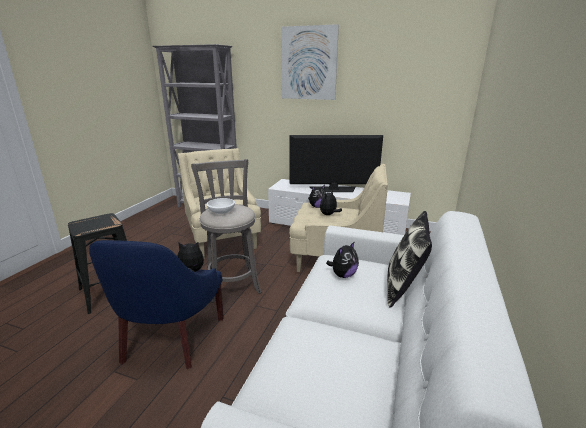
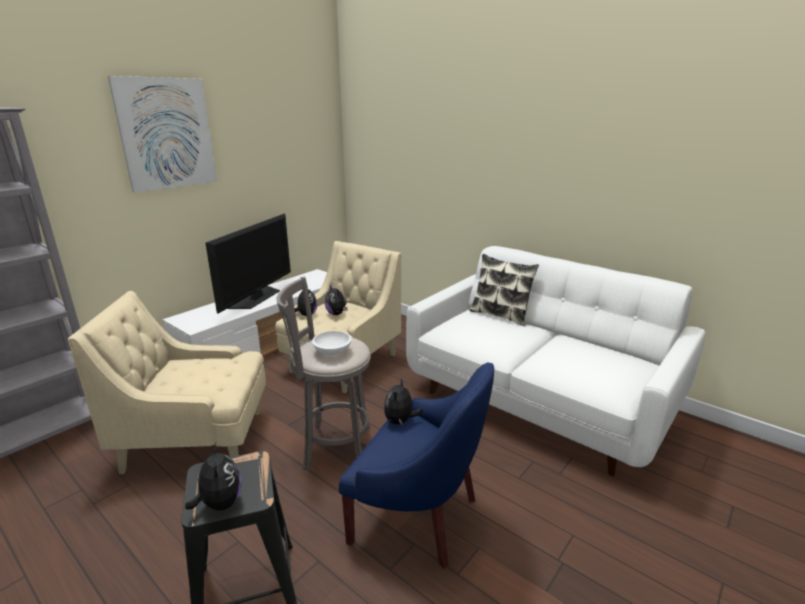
camera: 70 degrees left, 0 degrees up
plush toy [326,241,359,278] -> plush toy moved to [185,443,241,511]

